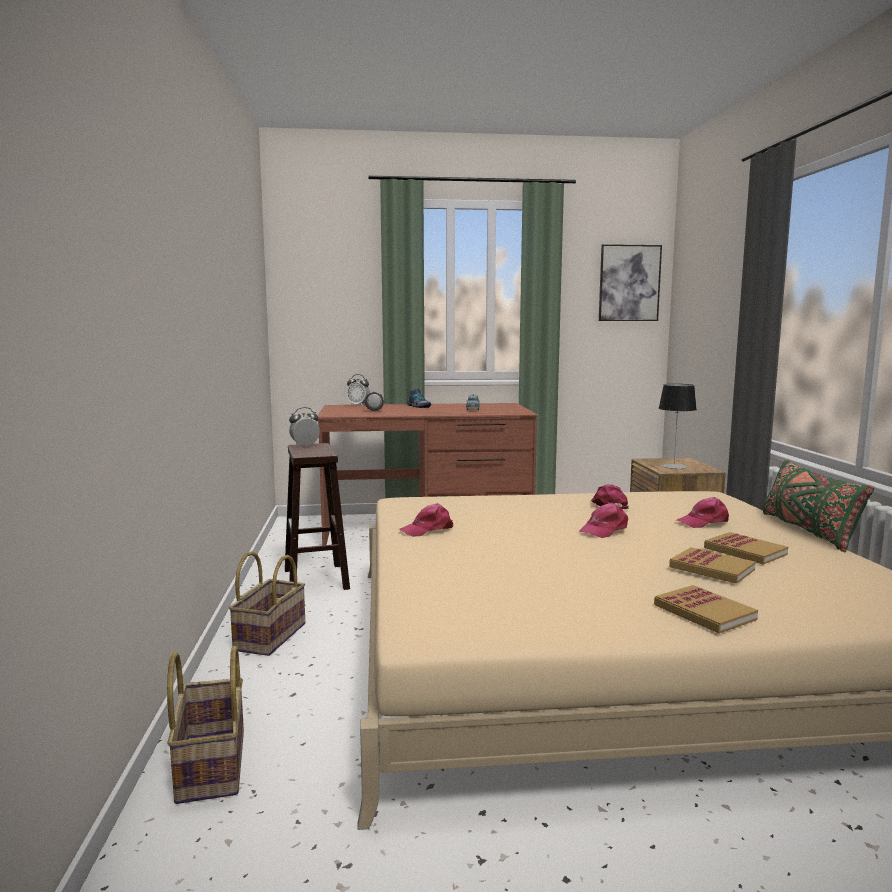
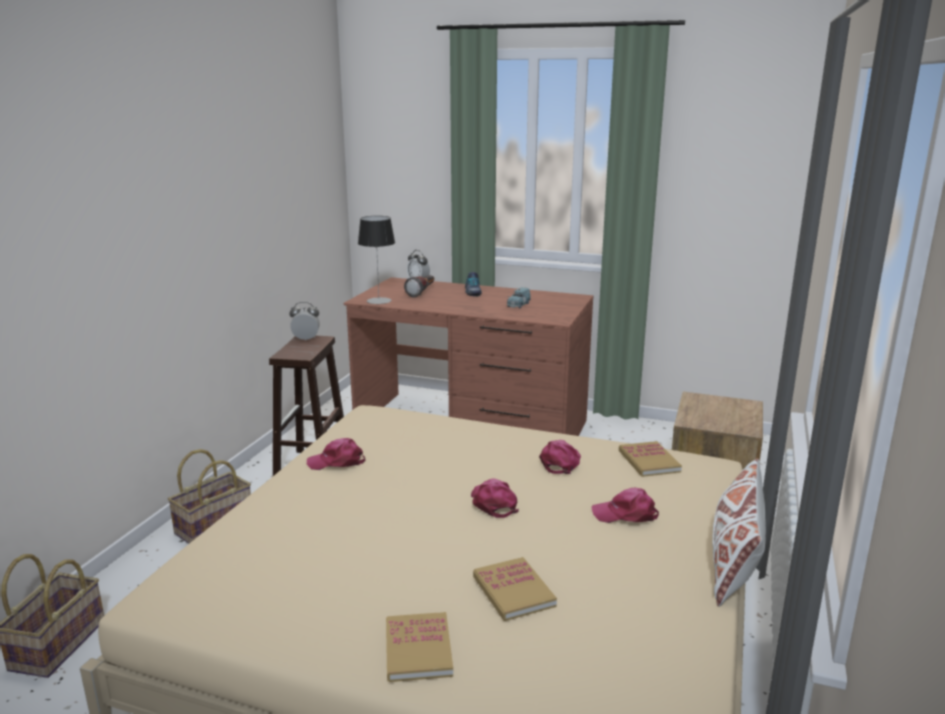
camera: 25 degrees right, 10 degrees up
pink cap [579,503,628,538] -> pink cap turned 90 degrees clockwise [471,478,519,518]
picture [599,244,662,321] -> none
table lamp [659,384,697,469] -> table lamp moved to [358,216,395,304]
book [704,532,788,565] -> book moved to [619,441,682,477]
green pillow [763,460,874,552] -> white pillow [712,458,766,607]

